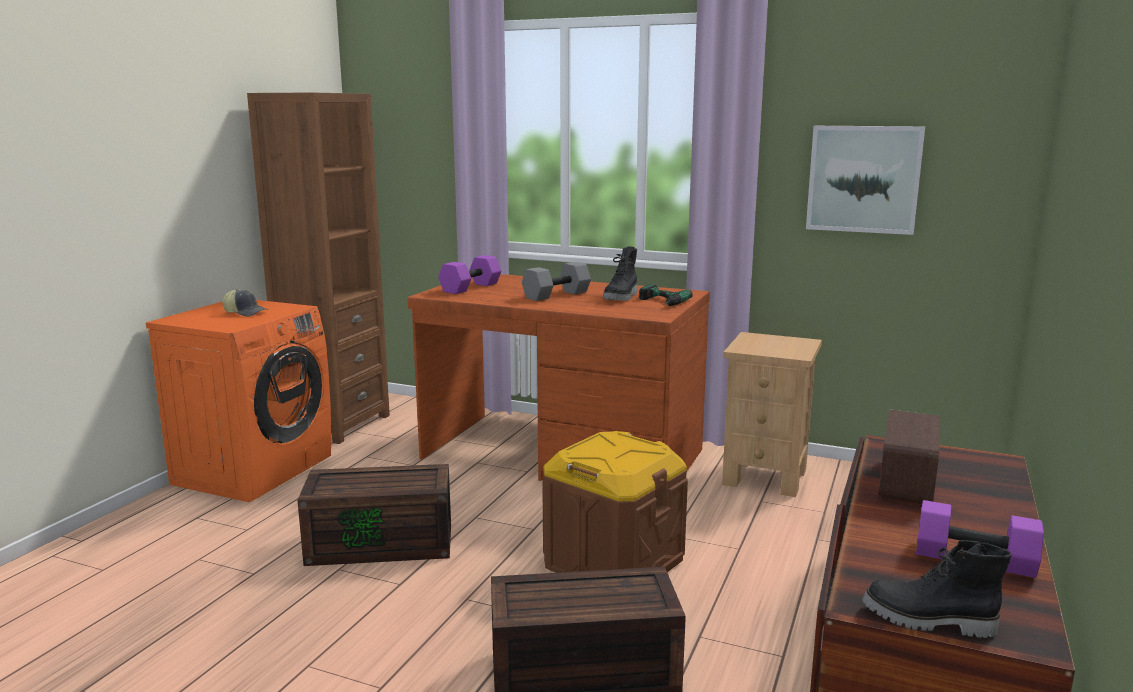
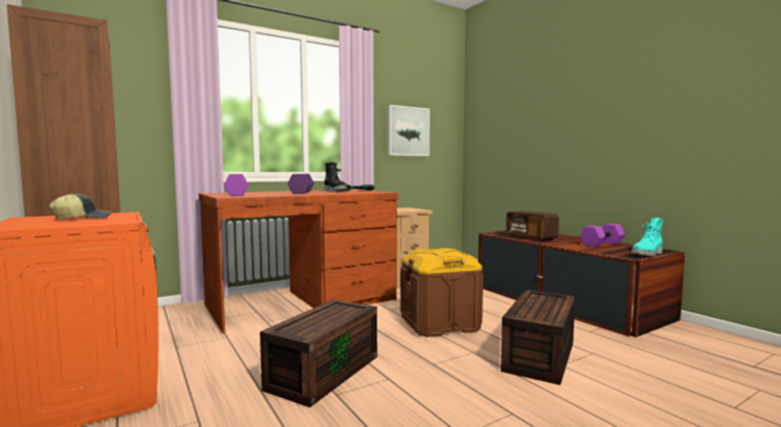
camera: 55 degrees left, 10 degrees down
grey dumbbell [522,262,591,301] -> purple dumbbell [288,174,314,194]
black boot [862,540,1011,638] -> turquoise boot [632,218,663,256]

